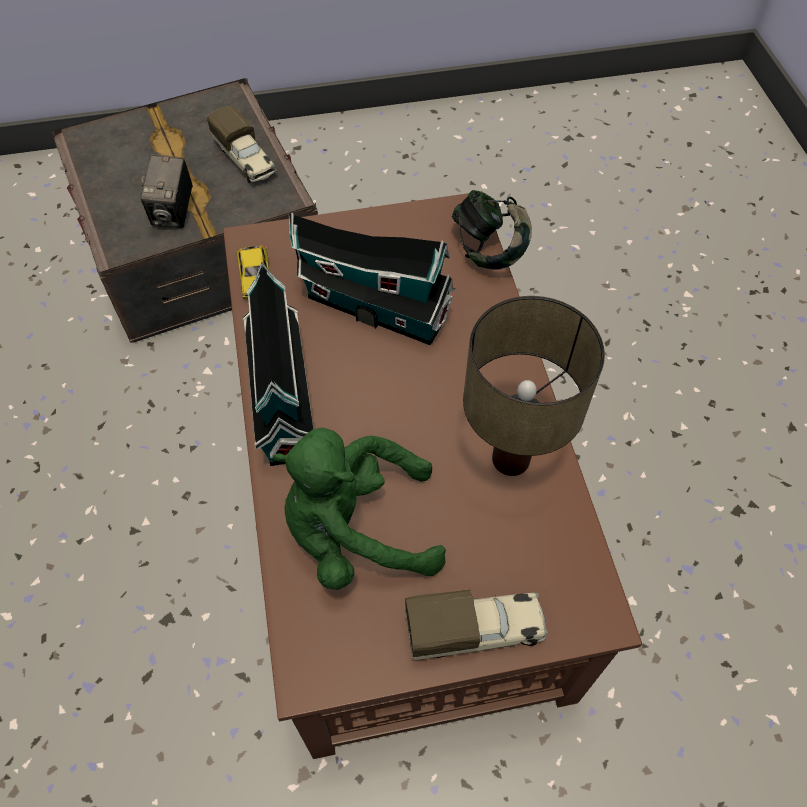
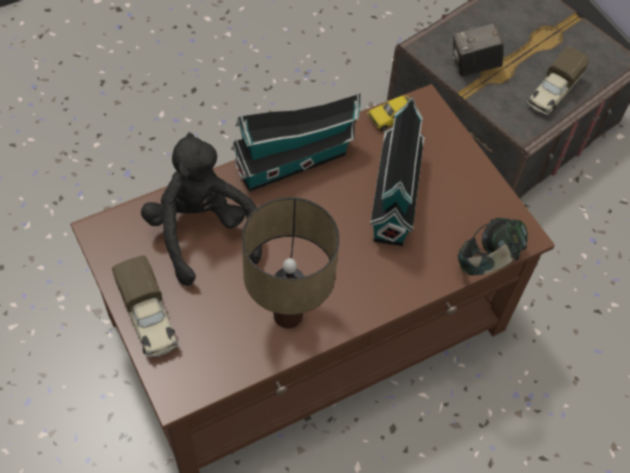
camera: 70 degrees right, 0 degrees up
green plush toy [272,428,446,590] -> black plush toy [141,132,262,286]

